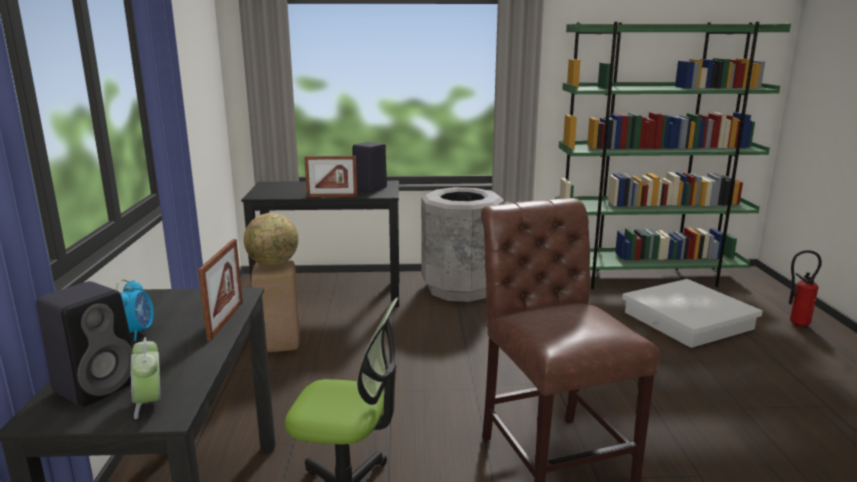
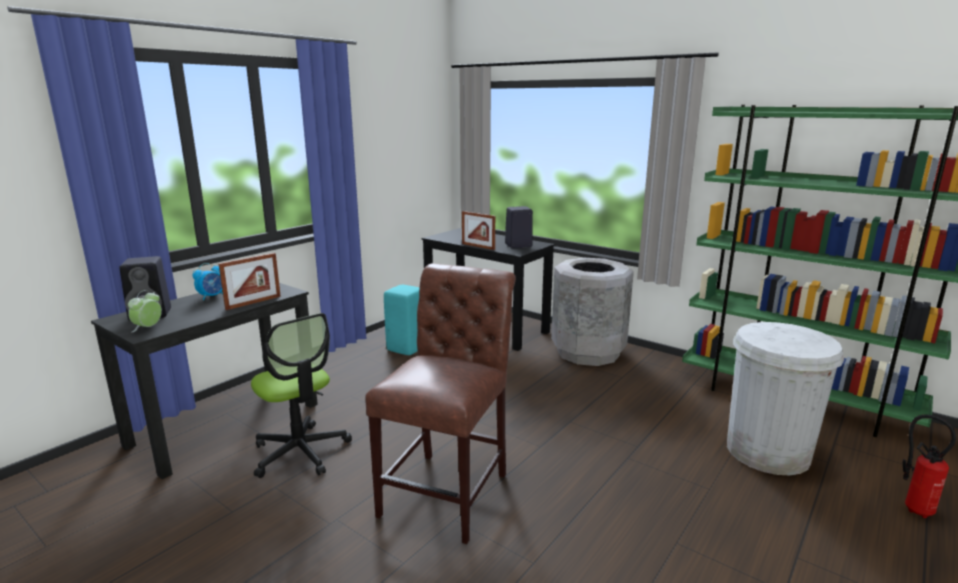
camera: 40 degrees right, 0 degrees up
globe [244,213,298,266] -> none
beige stool [251,260,300,352] -> turquoise stool [384,285,419,355]
white storage box [622,279,763,348] -> white trash can [727,322,844,475]

